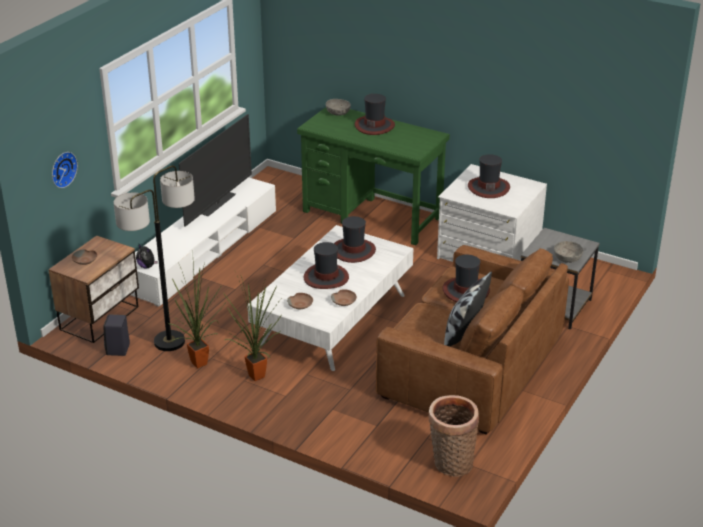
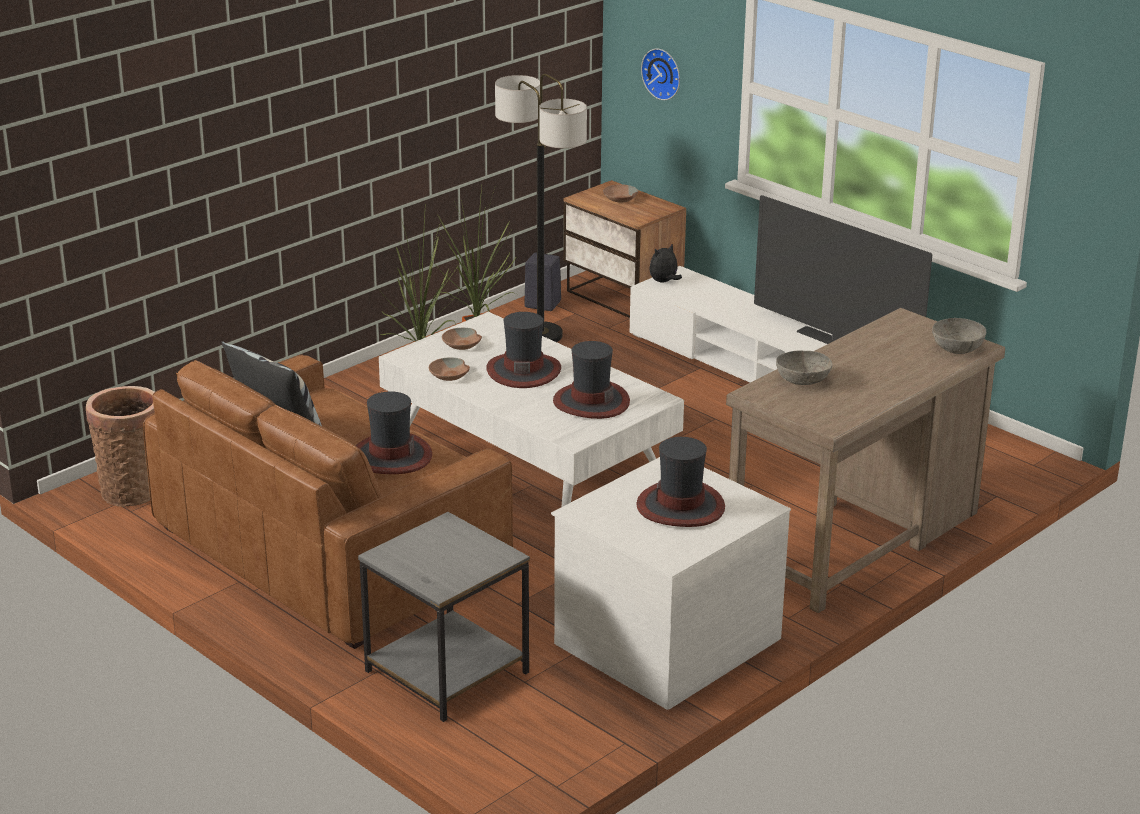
camera: 105 degrees right, 5 degrees down
green desk [297,107,450,245] -> brown desk [726,308,1005,613]
hat [355,94,395,135] -> none
grey bowl [554,241,583,263] -> grey bowl moved to [776,351,833,385]

